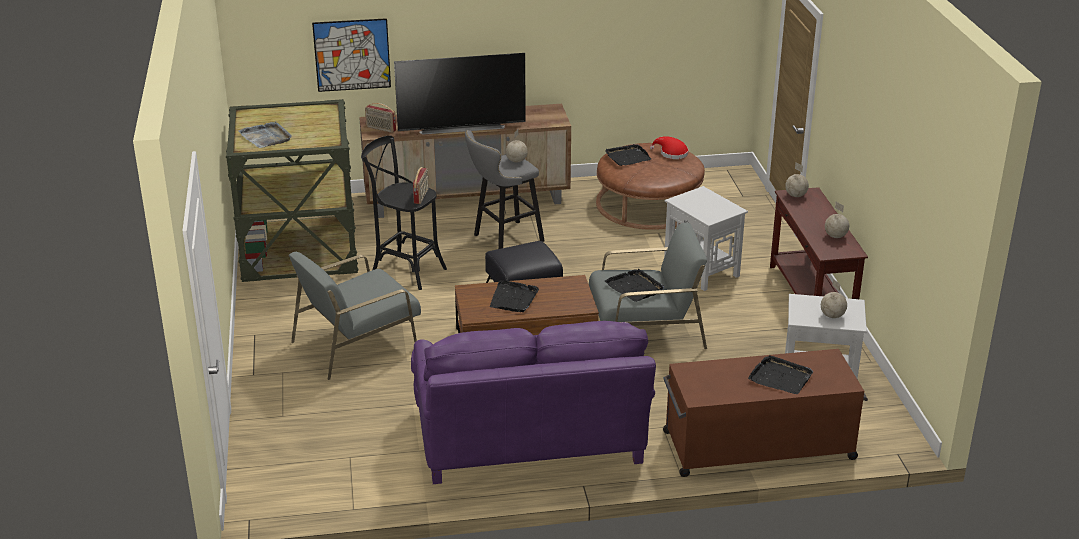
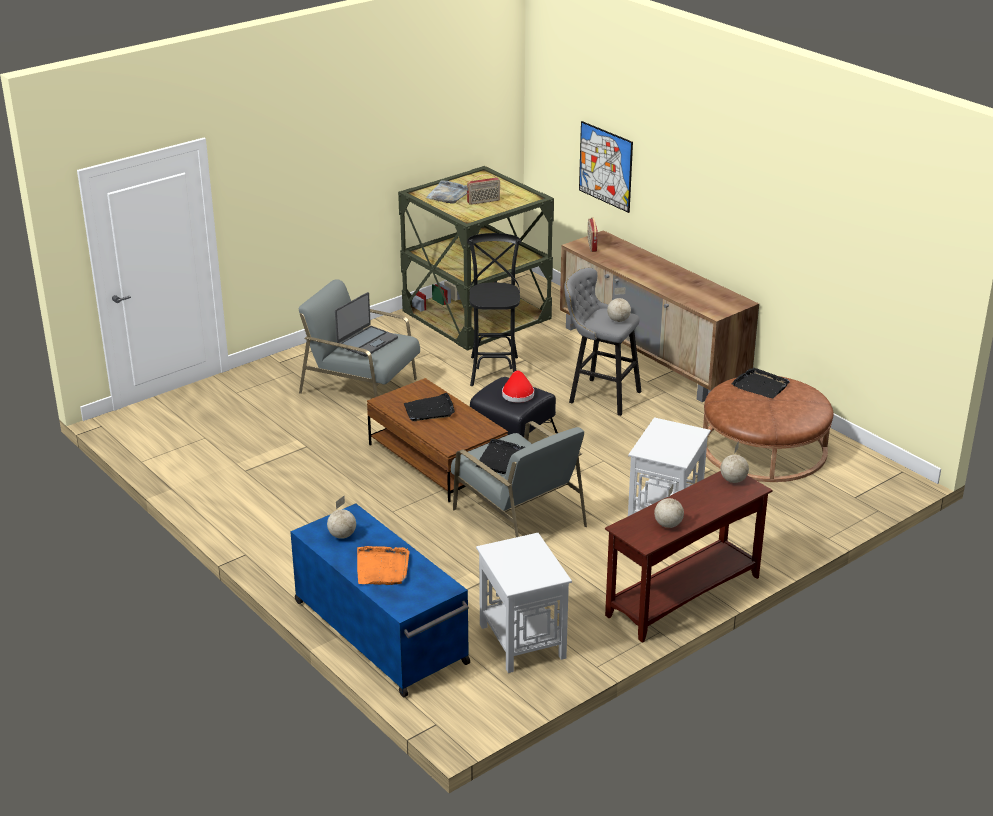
camera: 60 degrees right, 0 degrees up
television [394,53,526,135] -> none
purple sofa [411,321,656,484] -> none
radio [413,167,429,204] -> radio moved to [467,175,500,205]
red hat [650,136,688,159] -> red hat moved to [502,371,534,403]
brown cabinet [663,349,868,477] -> blue cabinet [290,503,470,697]
black tray [748,355,813,394] -> orange tray [357,546,410,585]
globe [821,279,847,318] -> globe moved to [327,496,356,539]
none -> laptop [335,292,398,357]

